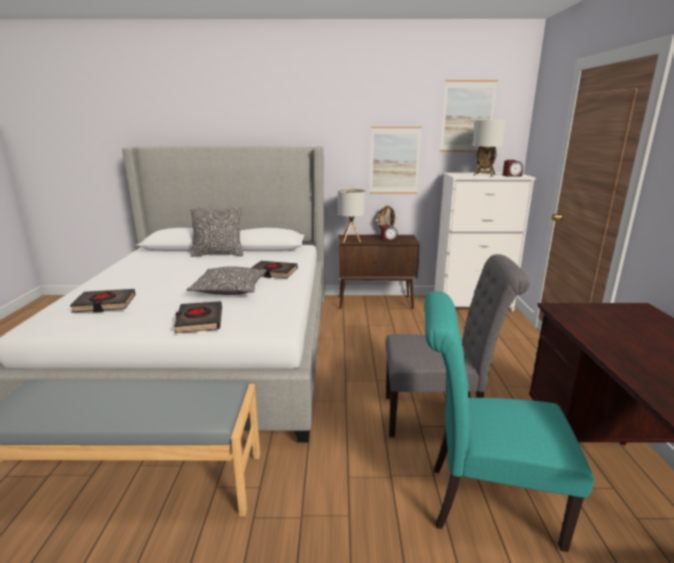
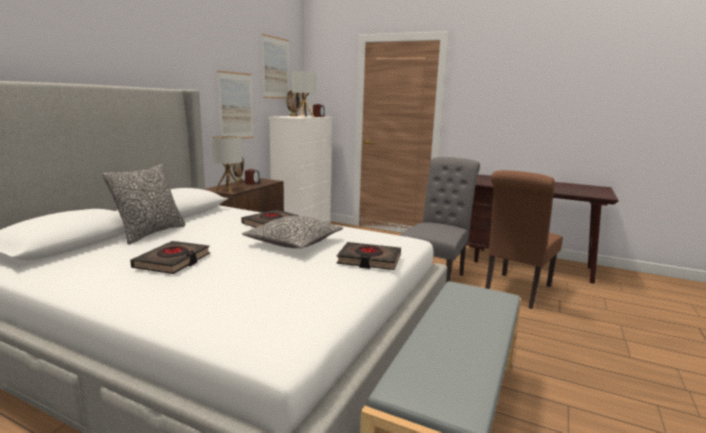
camera: 65 degrees left, 5 degrees down
black book [70,289,135,313] -> black book moved to [130,241,210,274]
turquoise chair [425,291,594,552] -> brown chair [485,170,563,309]

